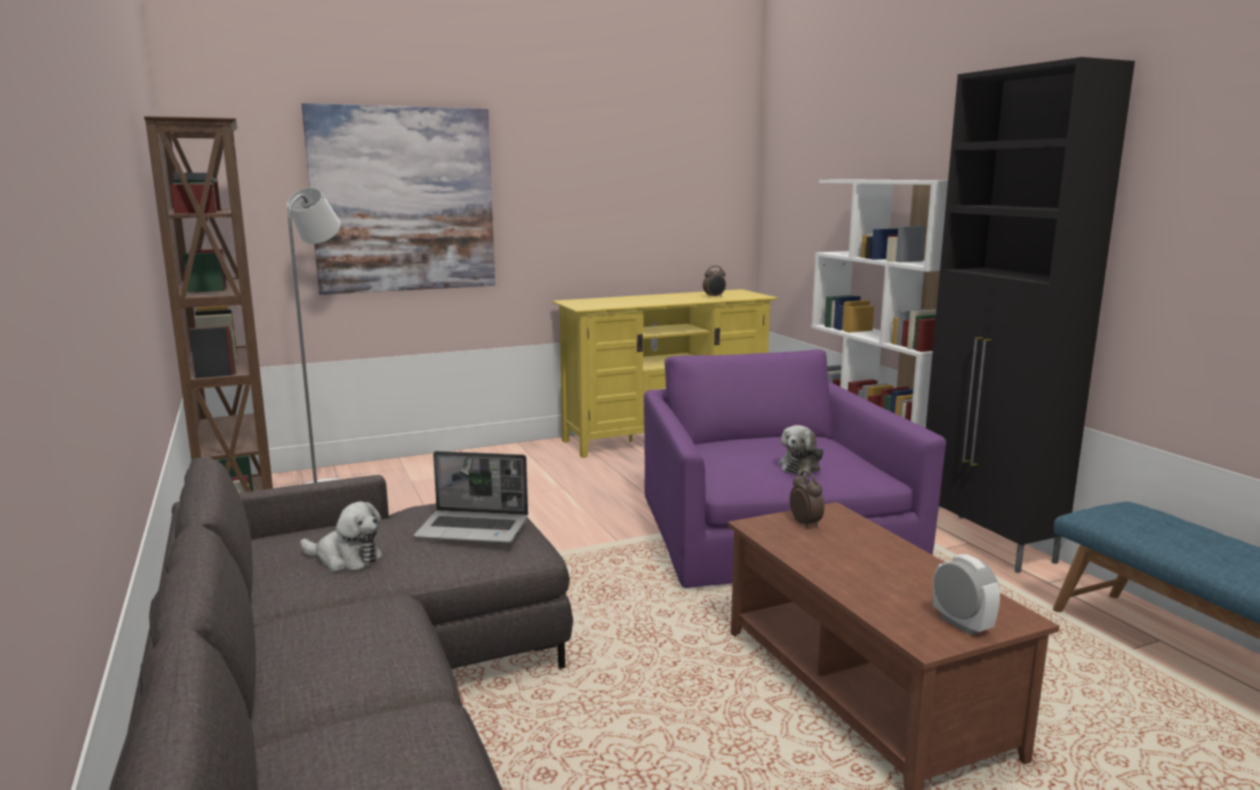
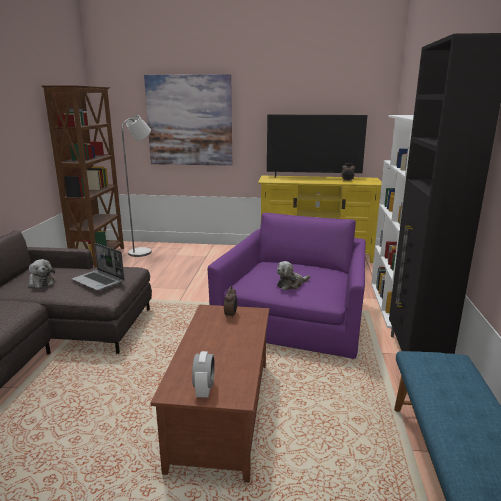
camera: 30 degrees right, 5 degrees up
none -> television [267,115,367,179]

